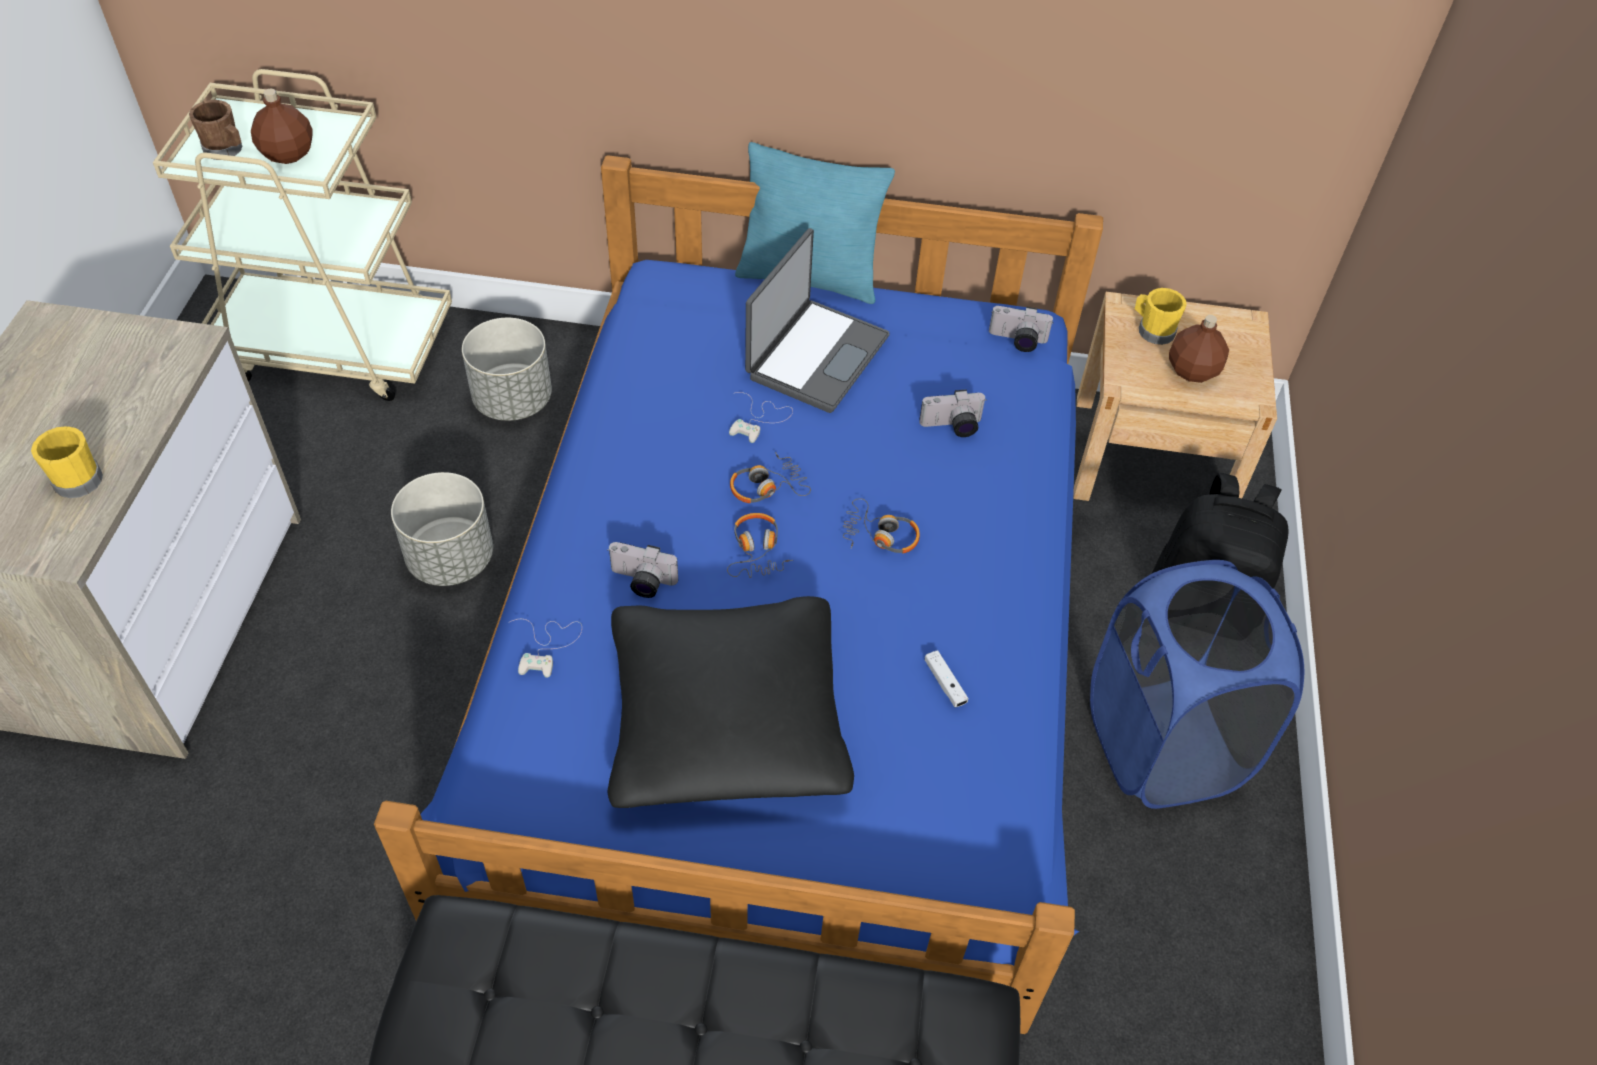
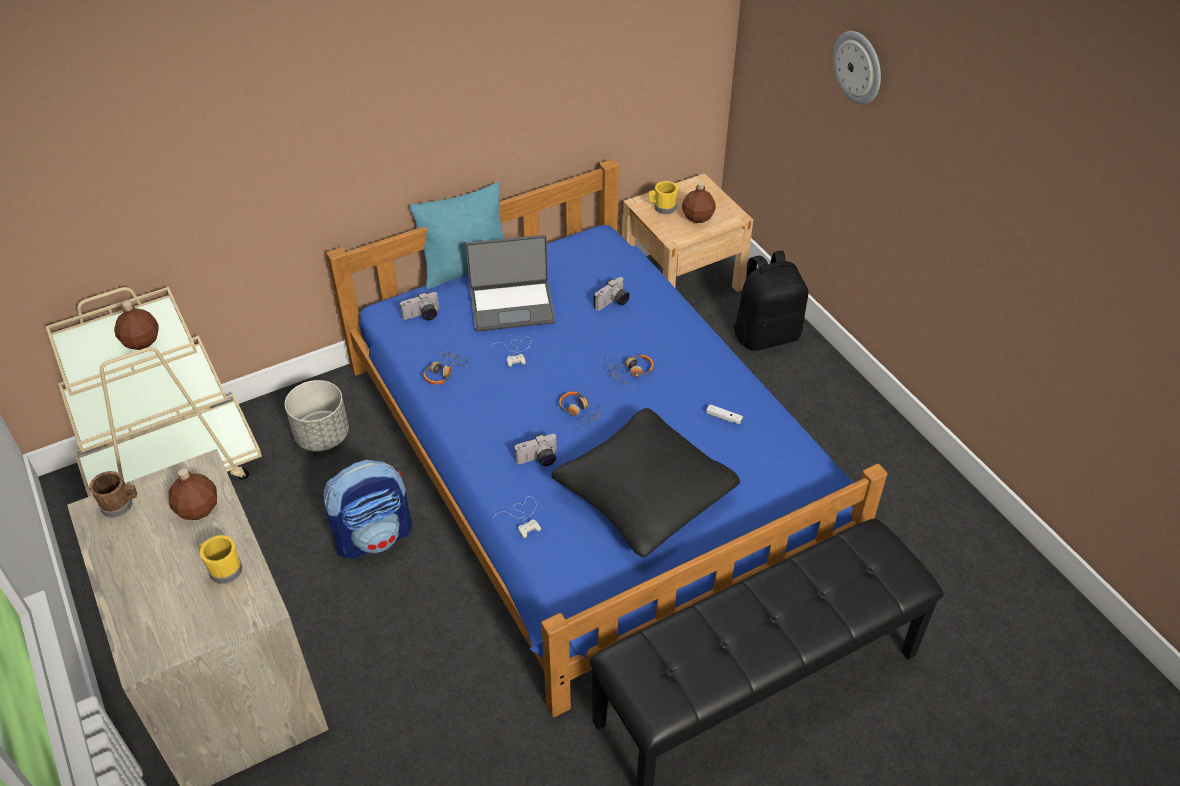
camera: 35 degrees left, 5 degrees down
brown mug [189,100,242,160] -> brown mug moved to [89,471,137,518]
grey planter [391,472,493,586] -> backpack [323,459,412,559]
headphones [730,452,811,503] -> headphones moved to [423,351,470,385]
laptop [745,228,890,413] -> laptop turned 90 degrees clockwise [466,235,556,331]
camera [989,306,1053,352] -> camera moved to [400,292,439,320]
blue laundry basket [1090,560,1304,809] -> none
none -> brown bottle [169,468,217,520]
none -> wall clock [833,31,881,104]

